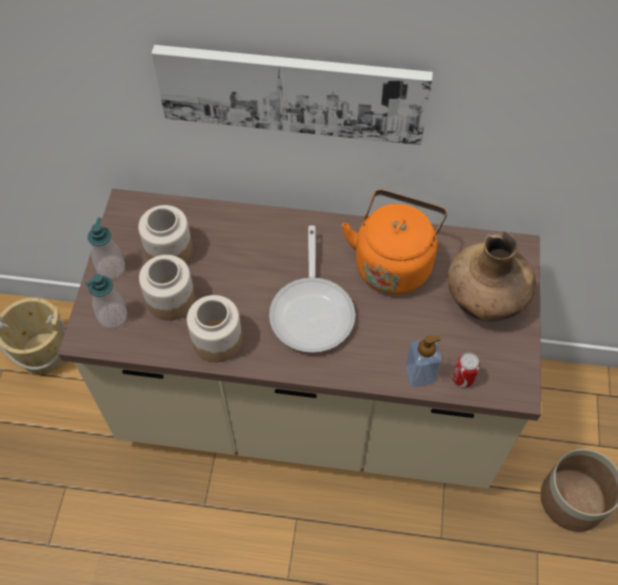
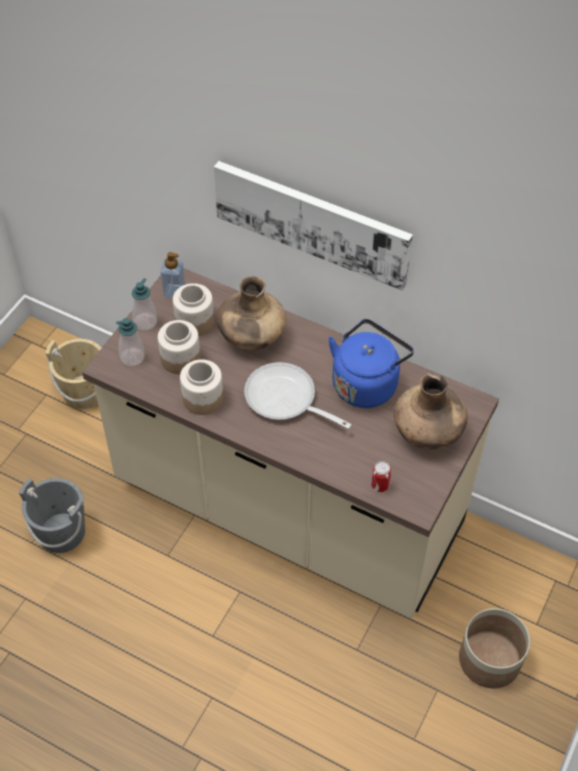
camera: 20 degrees right, 5 degrees down
frying pan [269,225,355,353] -> frying pan turned 105 degrees clockwise [244,362,351,429]
orange kettle [342,190,447,294] -> blue kettle [328,319,414,408]
soap dispenser [405,336,442,387] -> soap dispenser moved to [160,252,185,298]
none -> grey bucket [19,478,85,553]
none -> brown vase [217,276,286,350]

